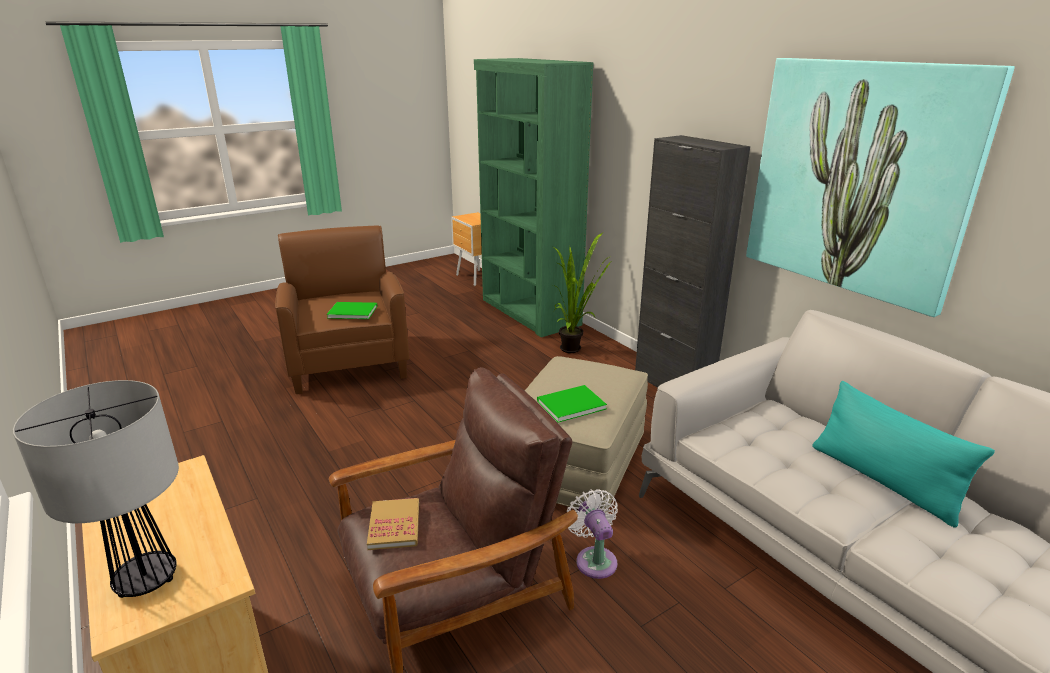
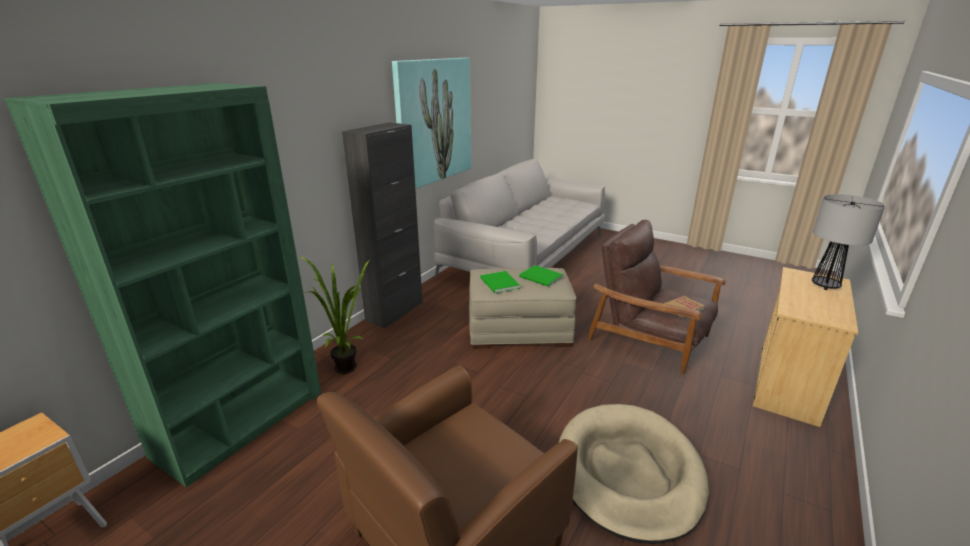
camera: 115 degrees left, 0 degrees up
green book [327,302,377,319] -> green book moved to [480,271,520,293]
white fan [567,489,618,579] -> none
turquoise pillow [812,381,995,528] -> none
none -> beige dog bed [559,404,709,544]

